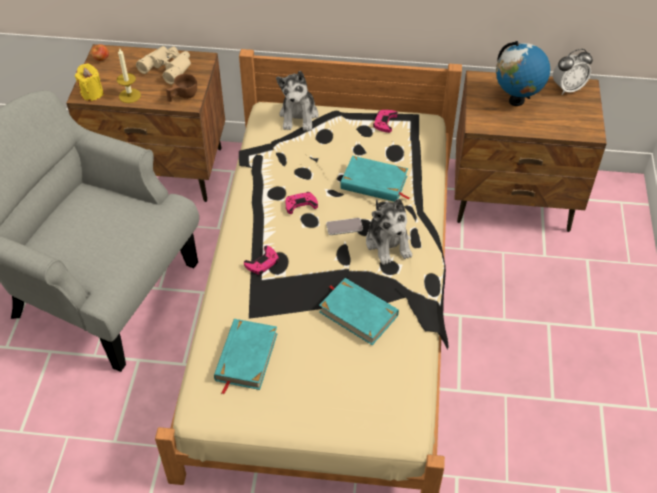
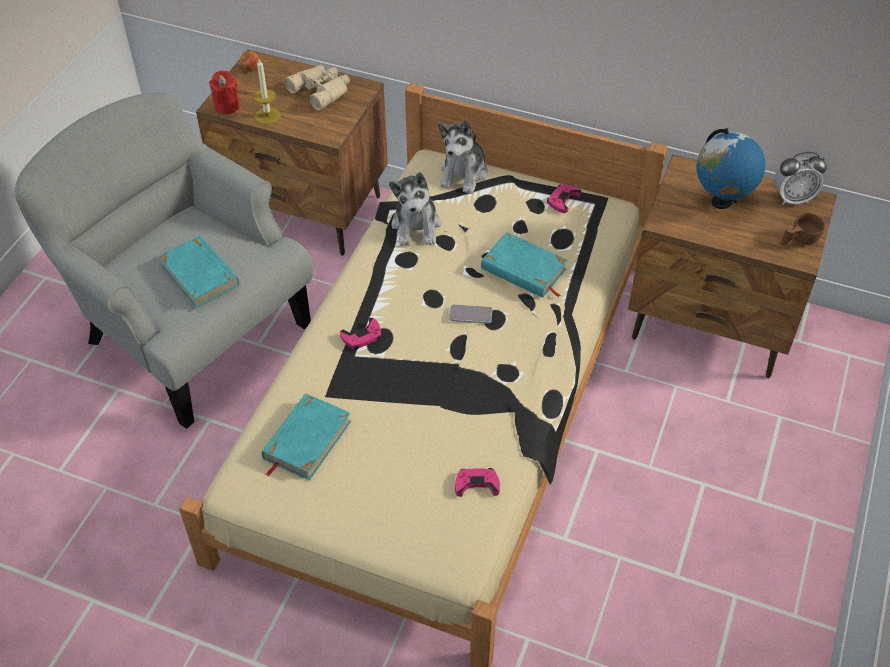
camera: 15 degrees right, 0 degrees up
yellow candle [75,64,104,101] -> red candle [209,71,240,114]
brown cup [166,74,197,102] -> brown cup moved to [780,213,825,246]
pink game controller [286,192,318,214] -> pink game controller moved to [455,468,500,497]
turquoise book [319,278,399,345] -> turquoise book moved to [158,236,239,308]
plush toy [366,199,412,265] -> plush toy moved to [389,172,441,246]

